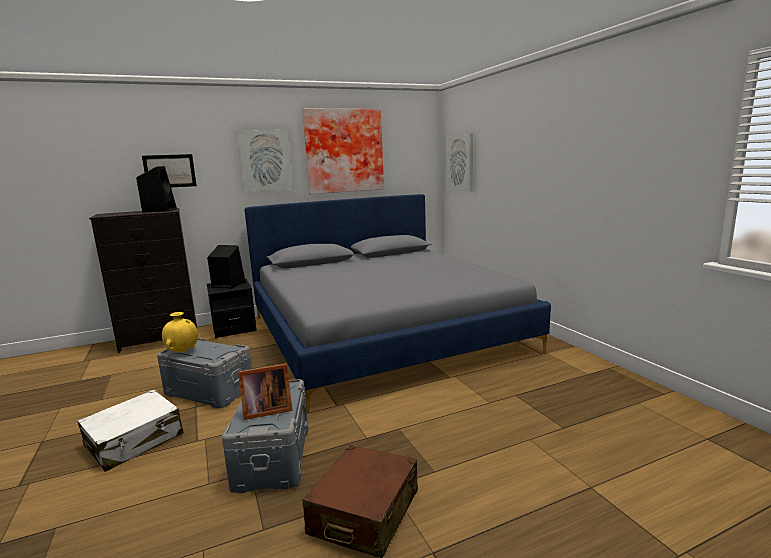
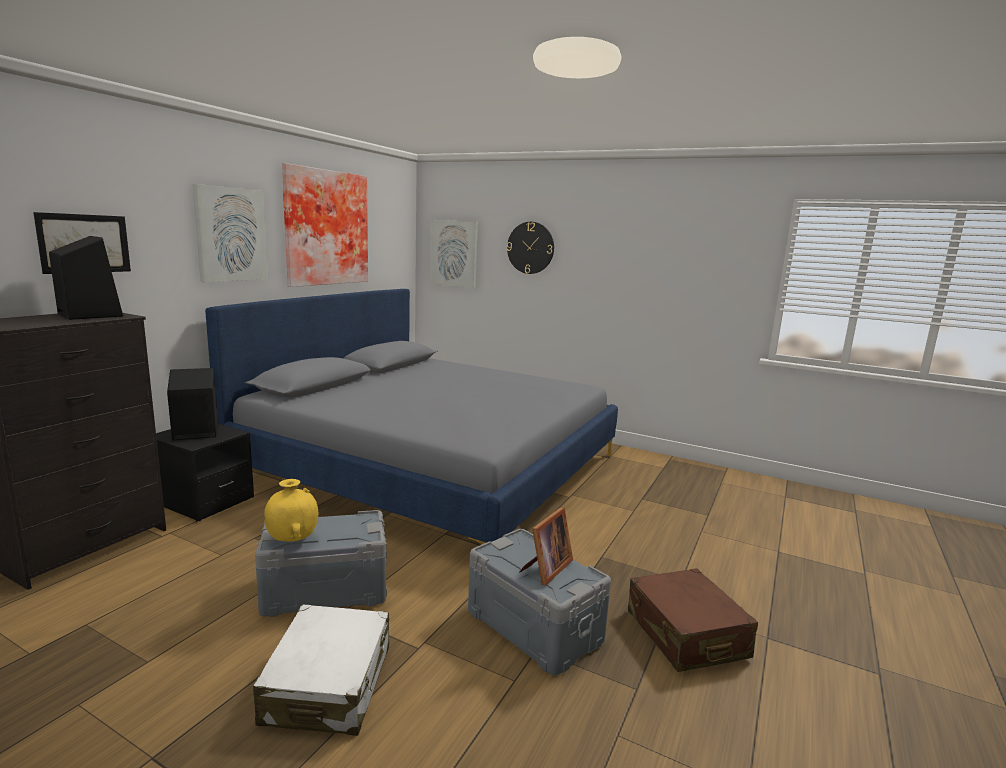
camera: 40 degrees left, 0 degrees up
none -> wall clock [507,222,554,274]

